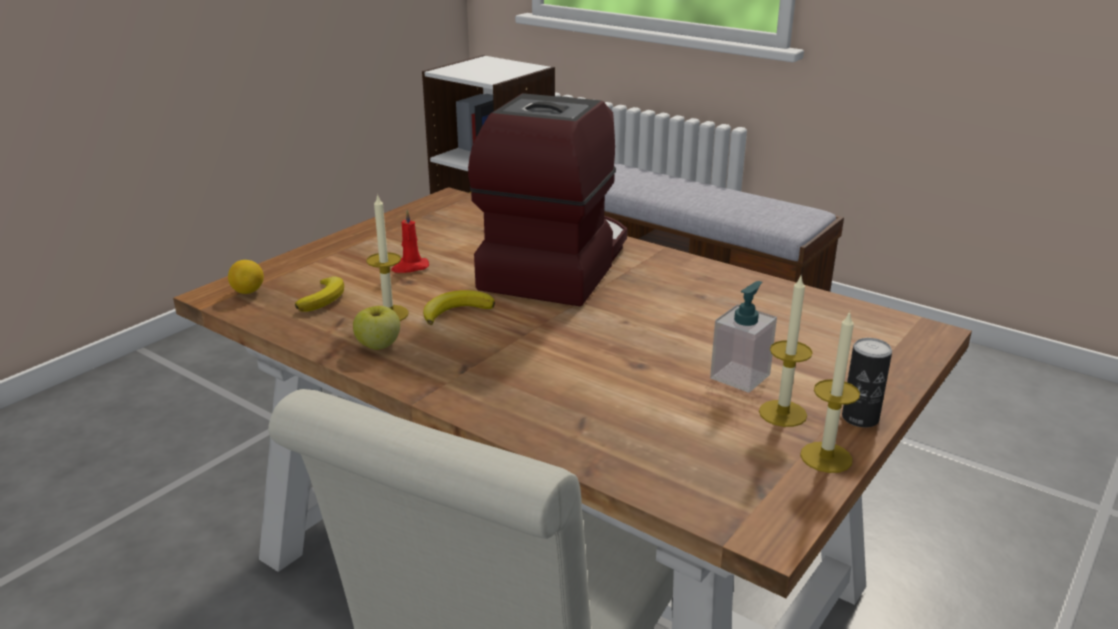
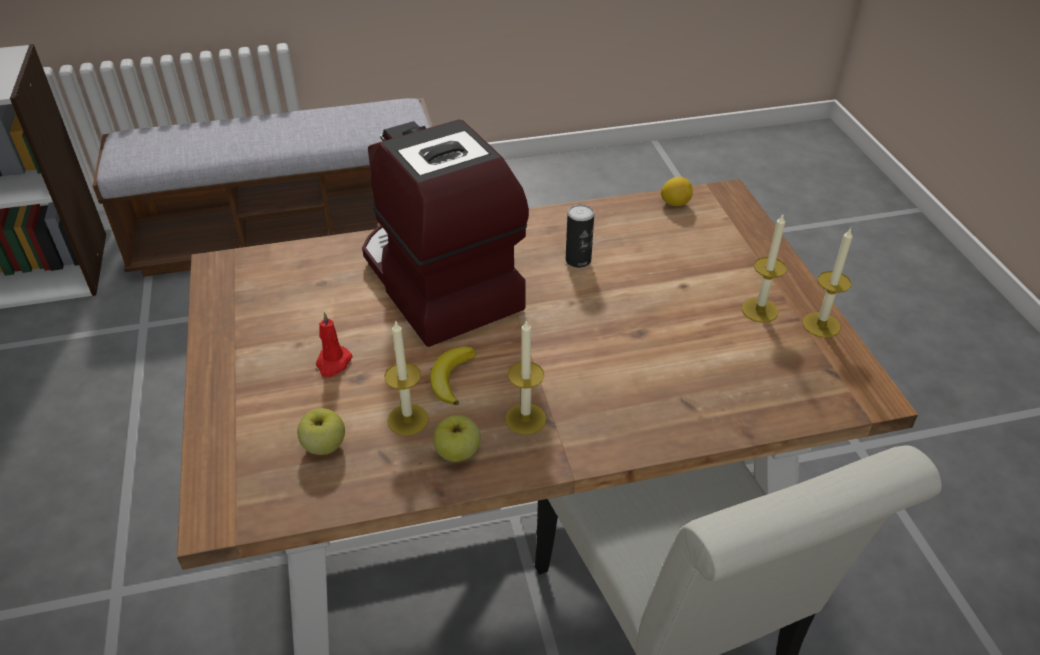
camera: 50 degrees left, 15 degrees up
lemon [228,260,264,294] -> lemon moved to [661,177,693,206]
banana [295,276,344,312] -> apple [297,408,345,455]
soap dispenser [710,281,777,393] -> none
can [842,338,892,427] -> can moved to [566,205,594,268]
none -> candle [505,319,546,435]

